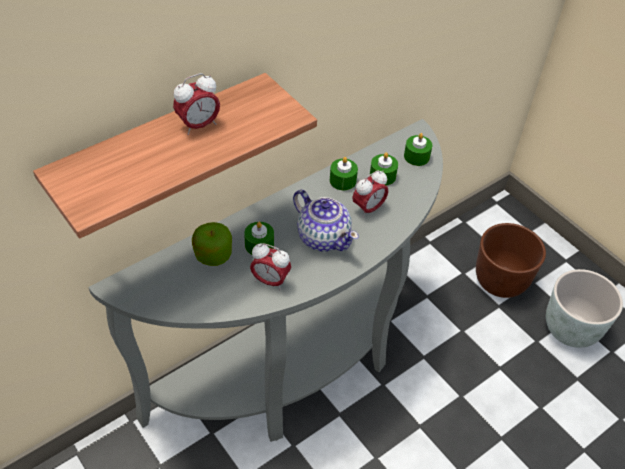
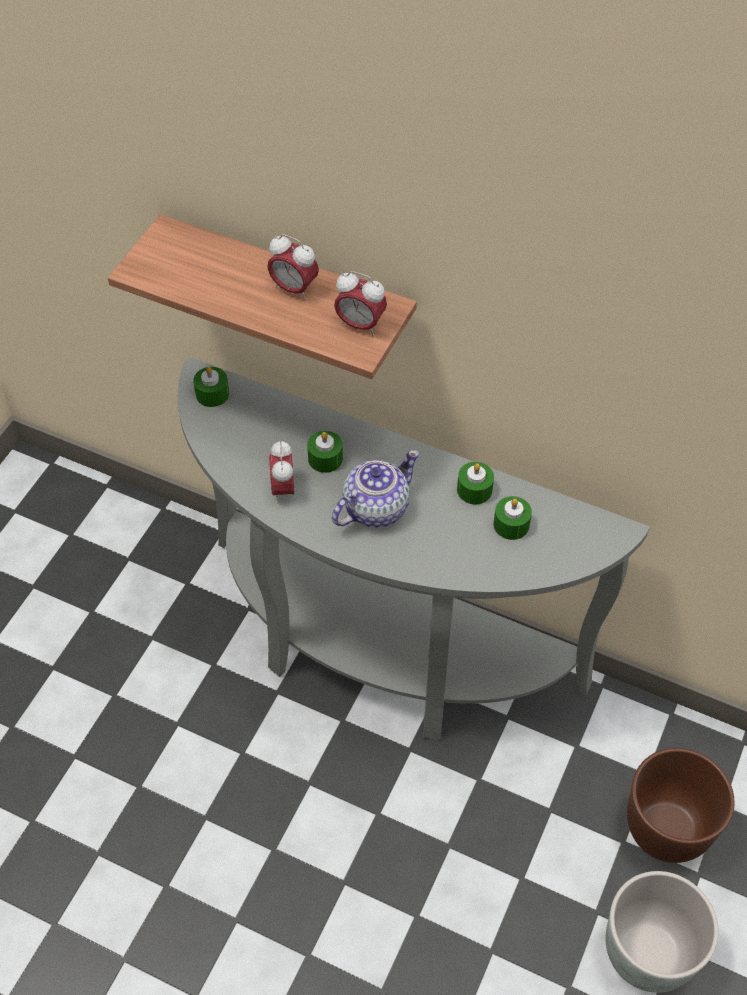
camera: 65 degrees right, 5 degrees up
apple [192,222,232,266] -> none
teapot [293,190,359,252] -> teapot turned 150 degrees counterclockwise [332,450,420,527]
alarm clock [352,170,388,218] -> alarm clock moved to [334,271,387,336]
green candle [404,133,432,166] -> green candle moved to [193,367,229,407]

